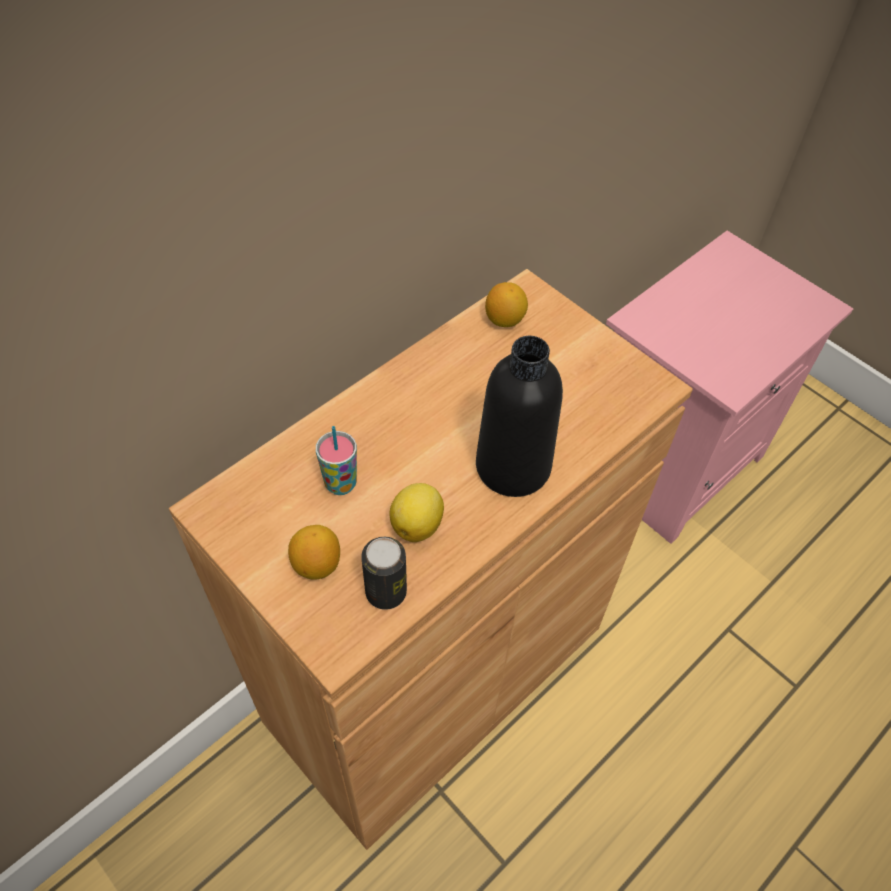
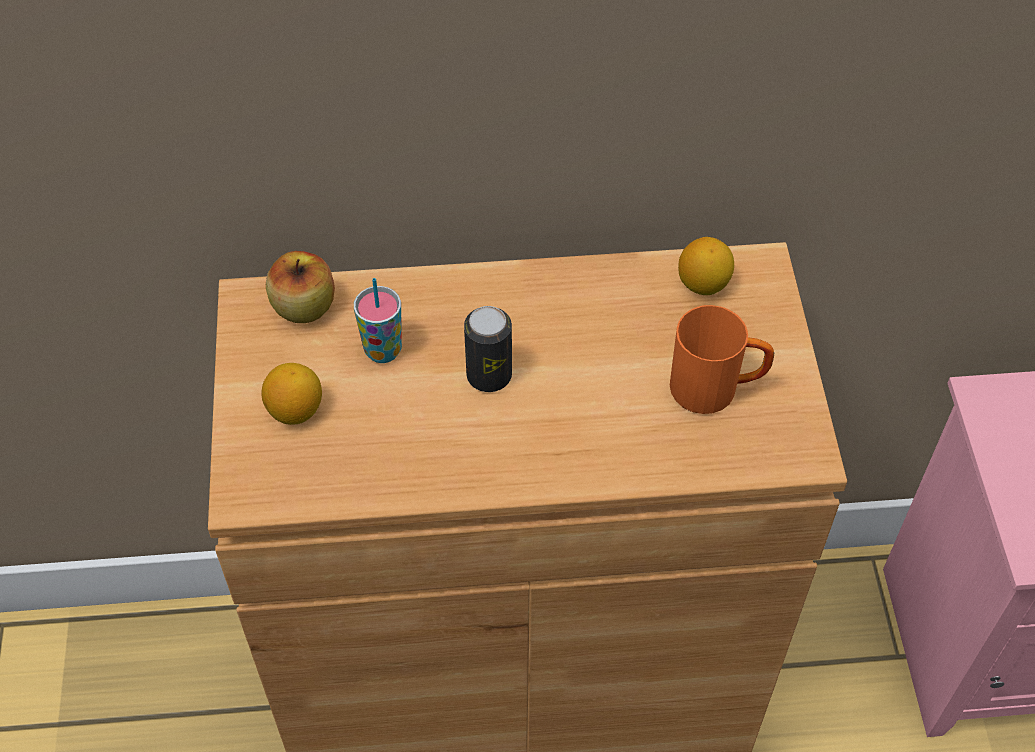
camera: 40 degrees right, 0 degrees up
can [361,537,407,610] -> can moved to [464,306,512,392]
lemon [389,483,444,542] -> none
black bottle [476,336,563,497] -> none
none -> apple [266,251,335,323]
none -> orange mug [670,305,774,414]

